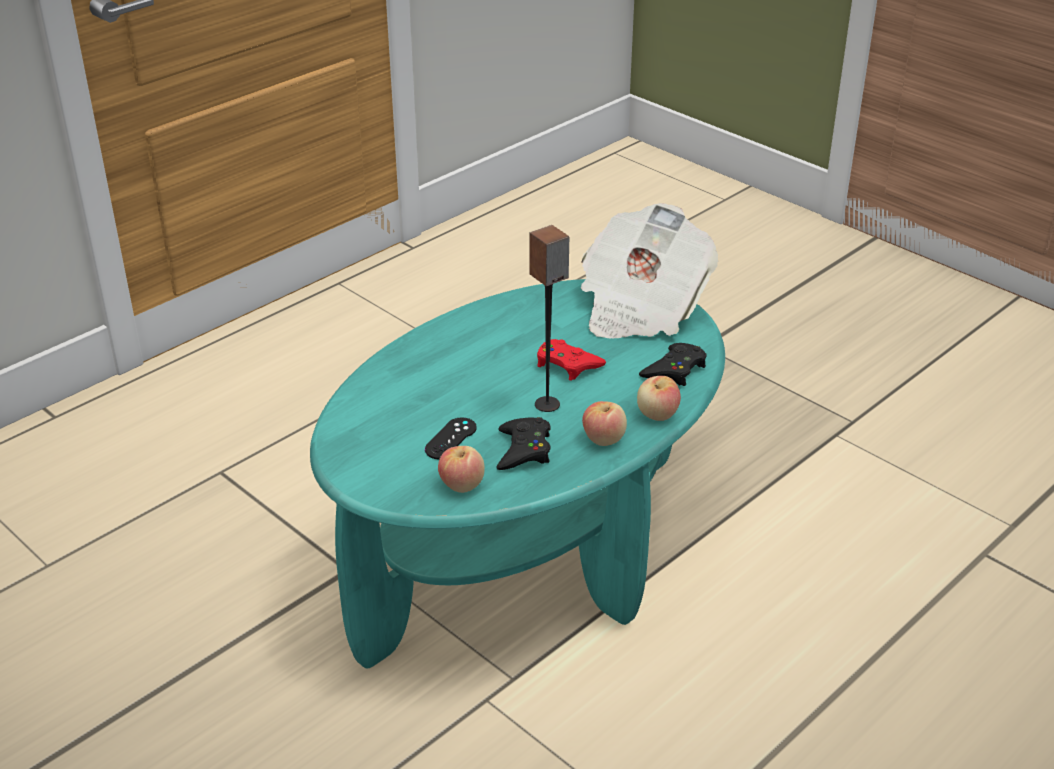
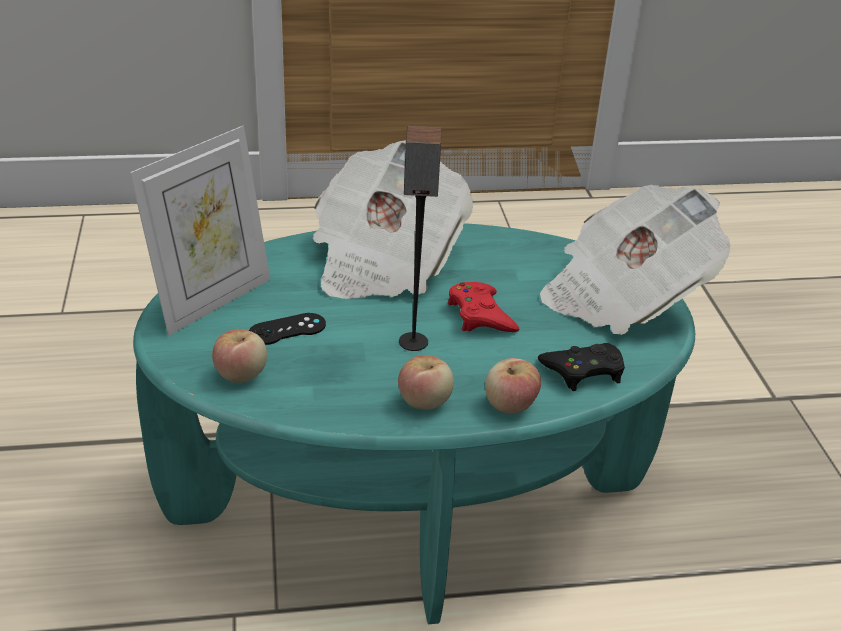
camera: 35 degrees right, 0 degrees up
black game controller [497,417,551,470] -> none
none -> picture frame [130,126,271,336]
none -> newspaper [313,140,473,299]

